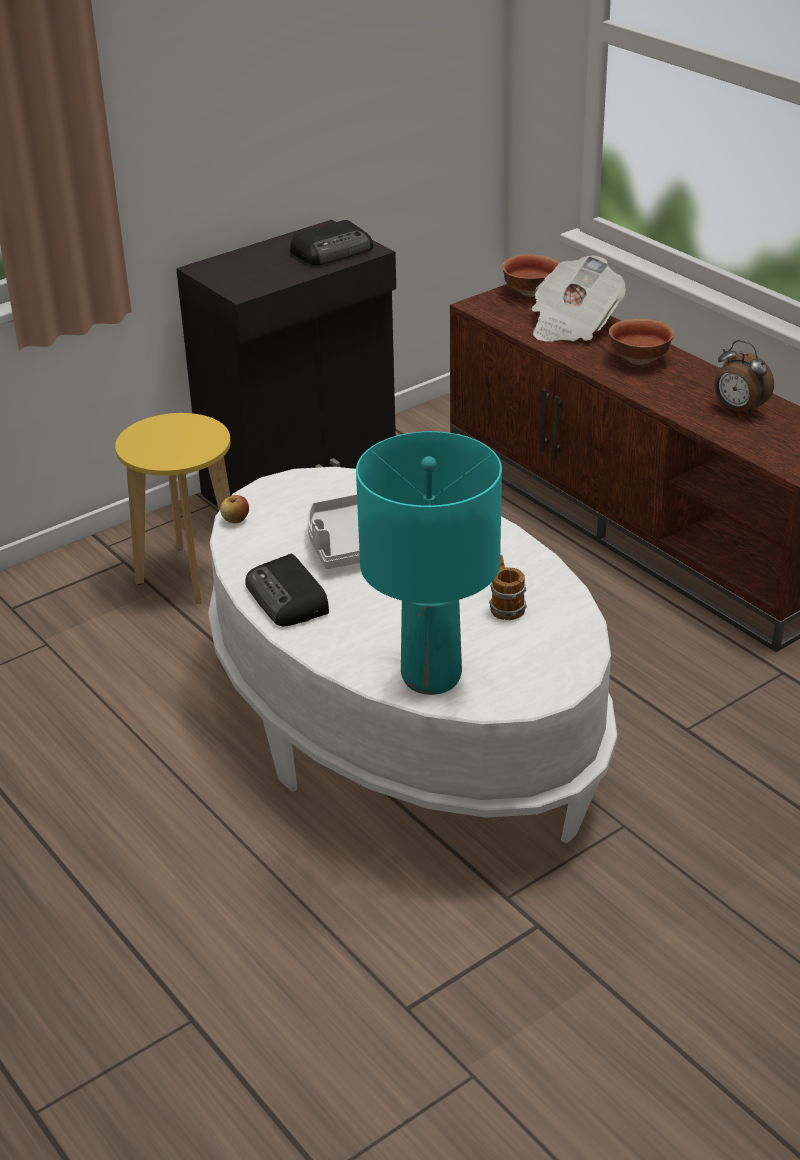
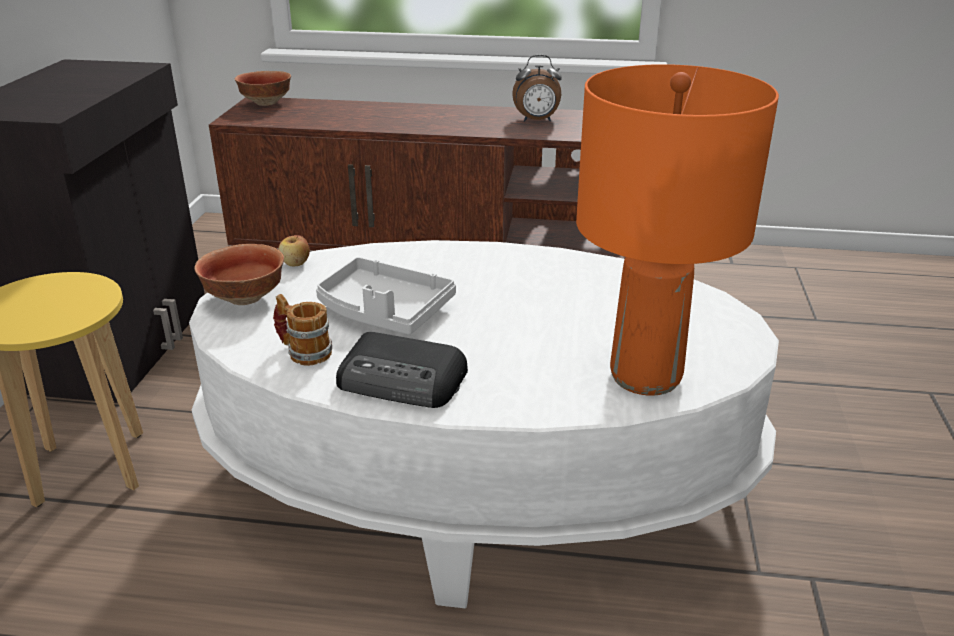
camera: 45 degrees left, 5 degrees down
apple [220,495,249,524] -> apple moved to [278,235,310,266]
radio [290,220,373,266] -> none
turquoise table lamp [356,431,502,695] -> orange table lamp [576,64,779,396]
mug [489,555,527,620] -> mug moved to [273,294,332,366]
newspaper [532,255,626,342] -> none
bowl [609,319,674,365] -> bowl moved to [194,244,284,305]

